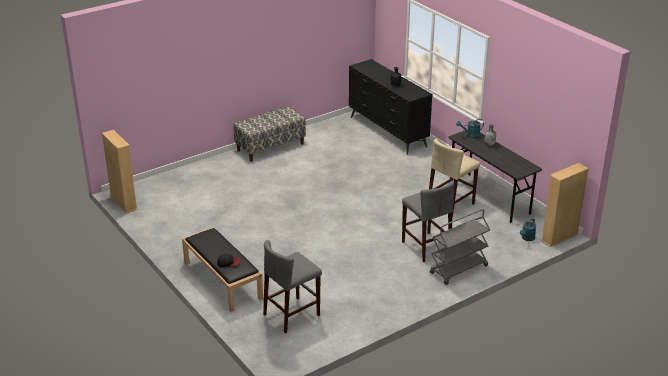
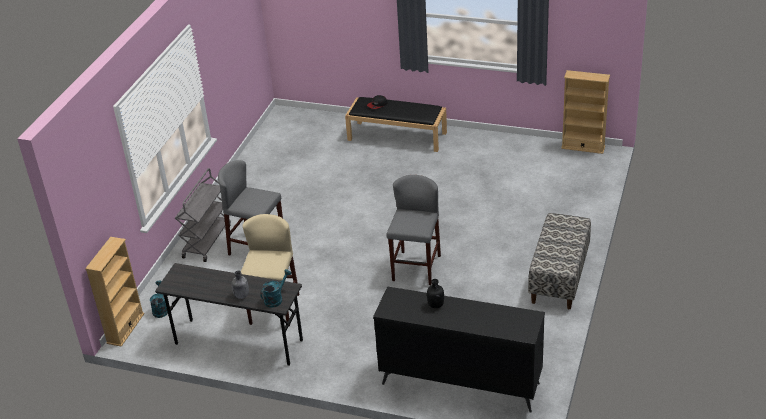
camera: 145 degrees right, 5 degrees up
grey stool [263,240,322,333] -> grey stool moved to [386,175,441,285]

